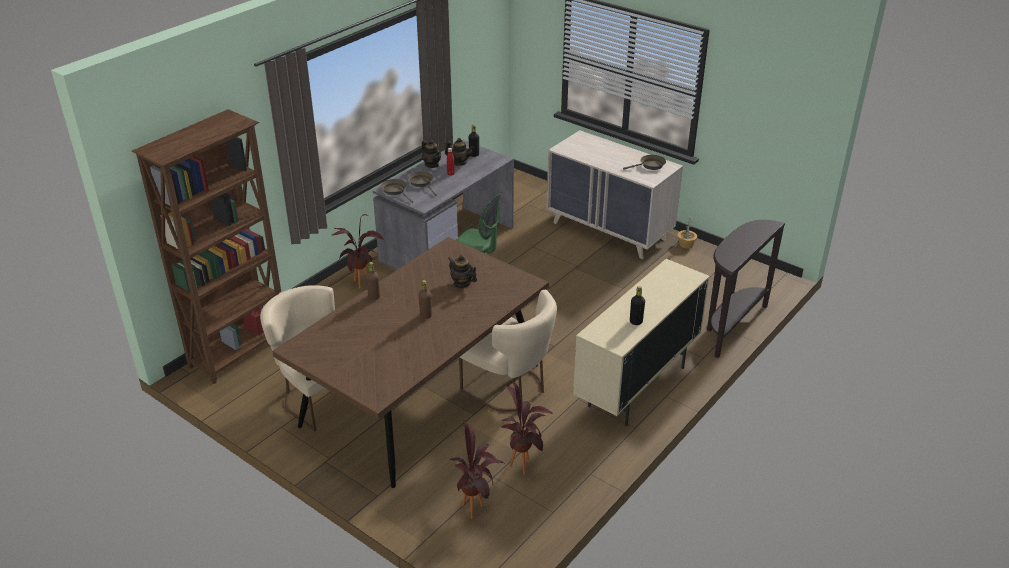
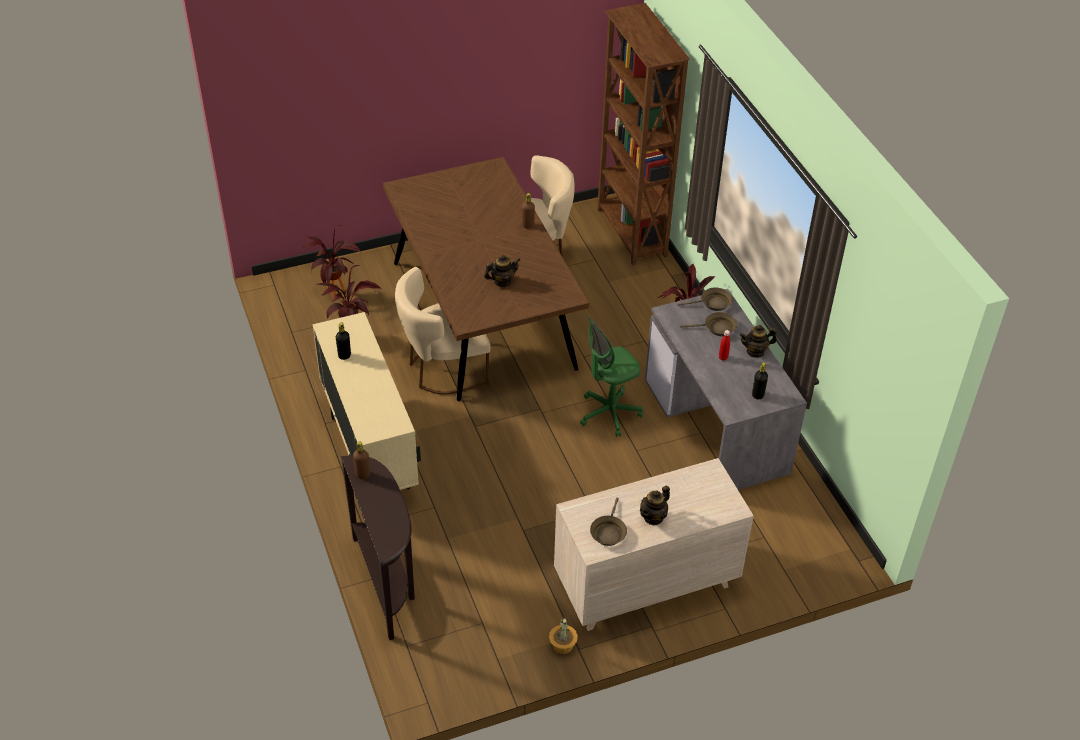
camera: 120 degrees right, 10 degrees up
brown bottle [419,280,432,319] -> brown bottle moved to [353,441,370,479]
teapot [445,138,474,166] -> teapot moved to [640,485,670,526]

